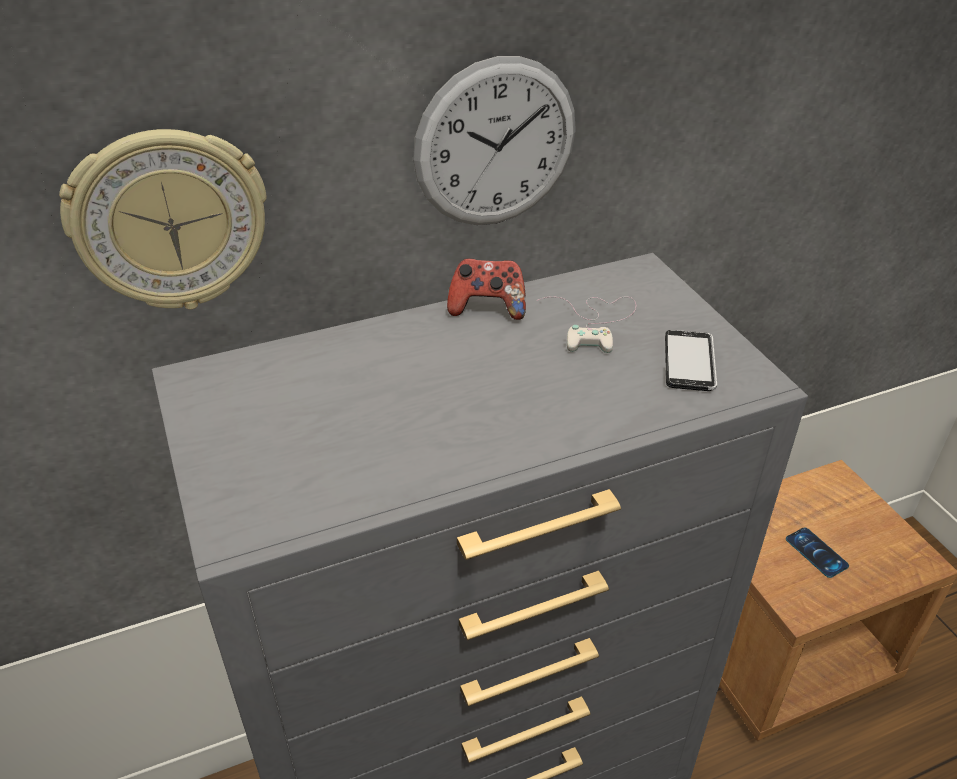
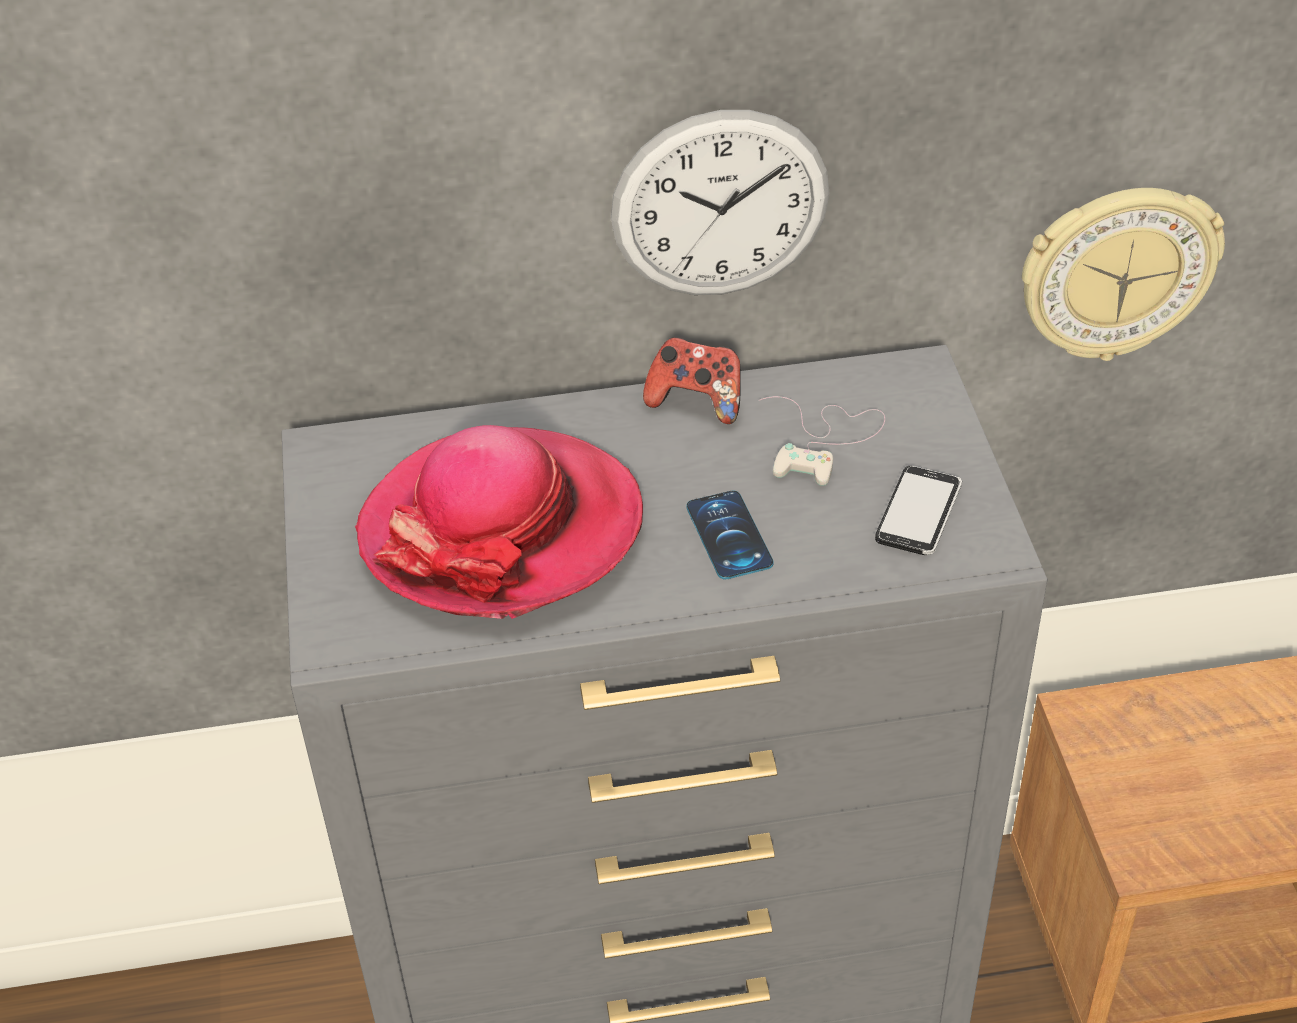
camera: 15 degrees right, 5 degrees up
wall clock [59,129,267,310] -> wall clock moved to [1022,188,1225,361]
phone [786,527,849,578] -> phone moved to [687,491,773,579]
none -> hat [355,425,643,619]

